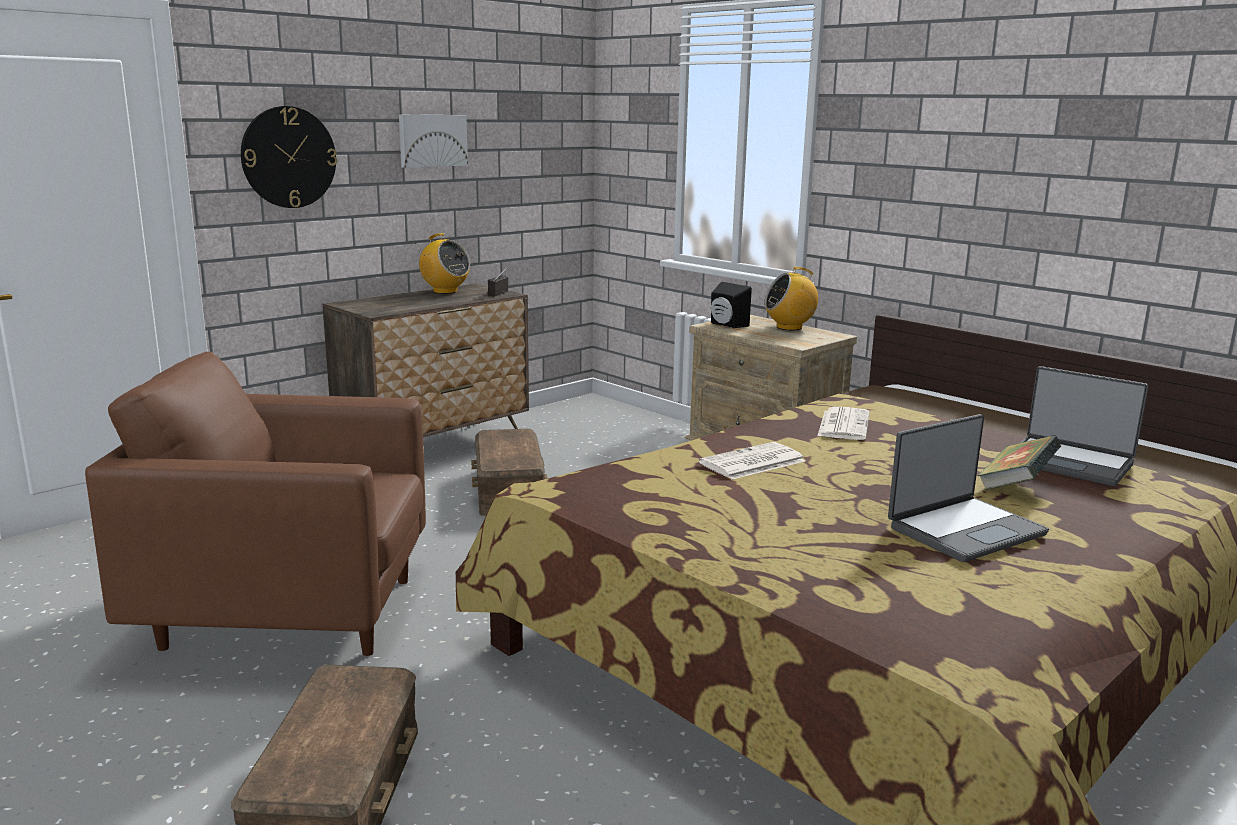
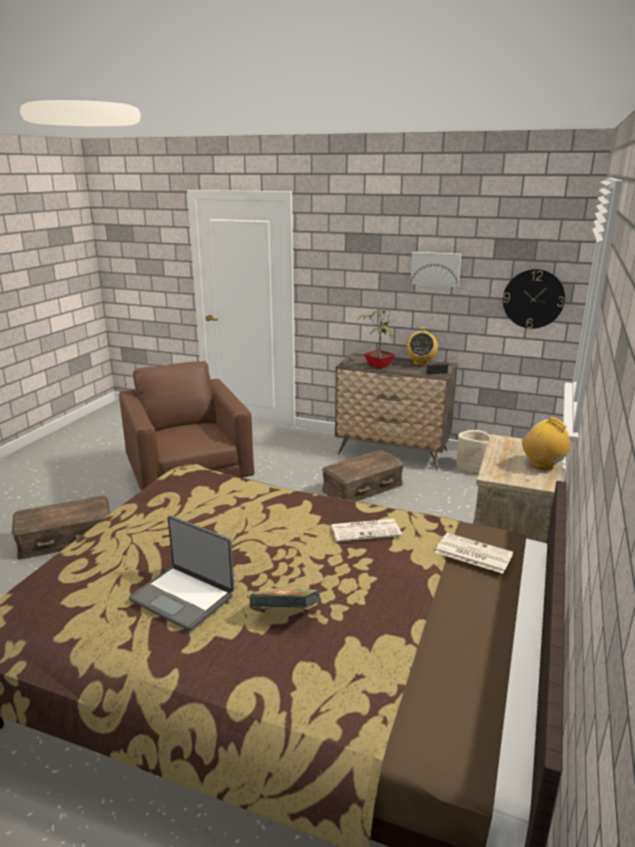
camera: 65 degrees right, 5 degrees up
wall clock [241,106,337,208] -> wall clock moved to [503,269,565,329]
newspaper [699,442,805,480] -> newspaper moved to [435,533,513,573]
black speaker [711,282,752,328] -> none
laptop [1020,366,1148,486] -> none
none -> potted plant [359,307,395,369]
none -> beige planter [456,430,490,474]

